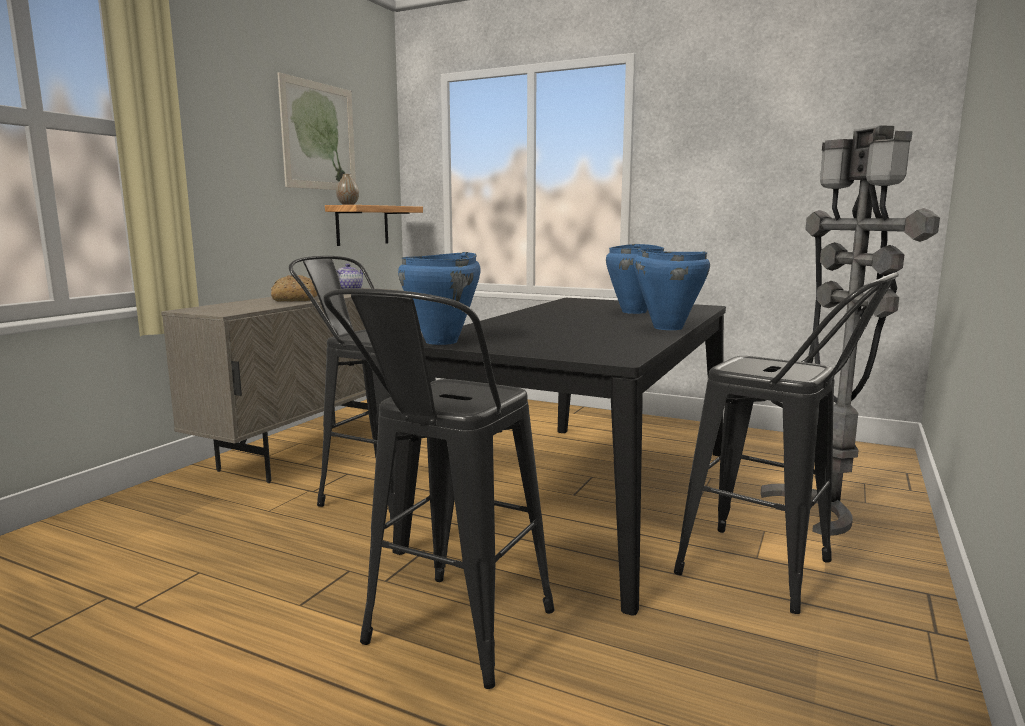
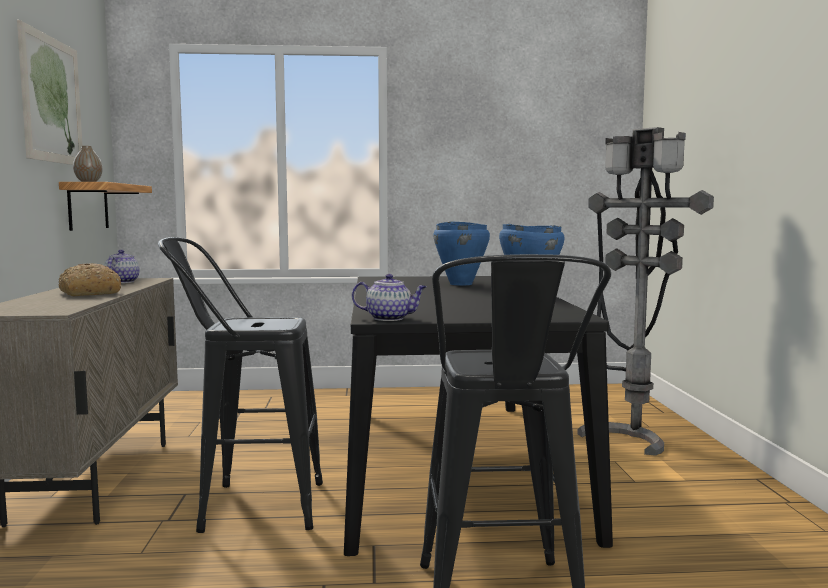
camera: 30 degrees left, 5 degrees down
blue cooking pot [398,252,481,345] -> teapot [352,274,427,321]
black stool [674,272,899,614] -> none

